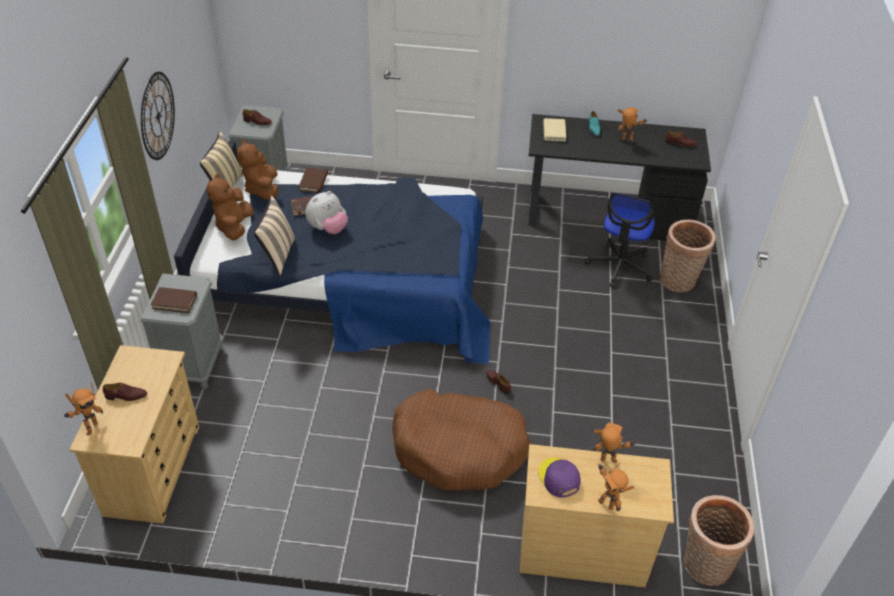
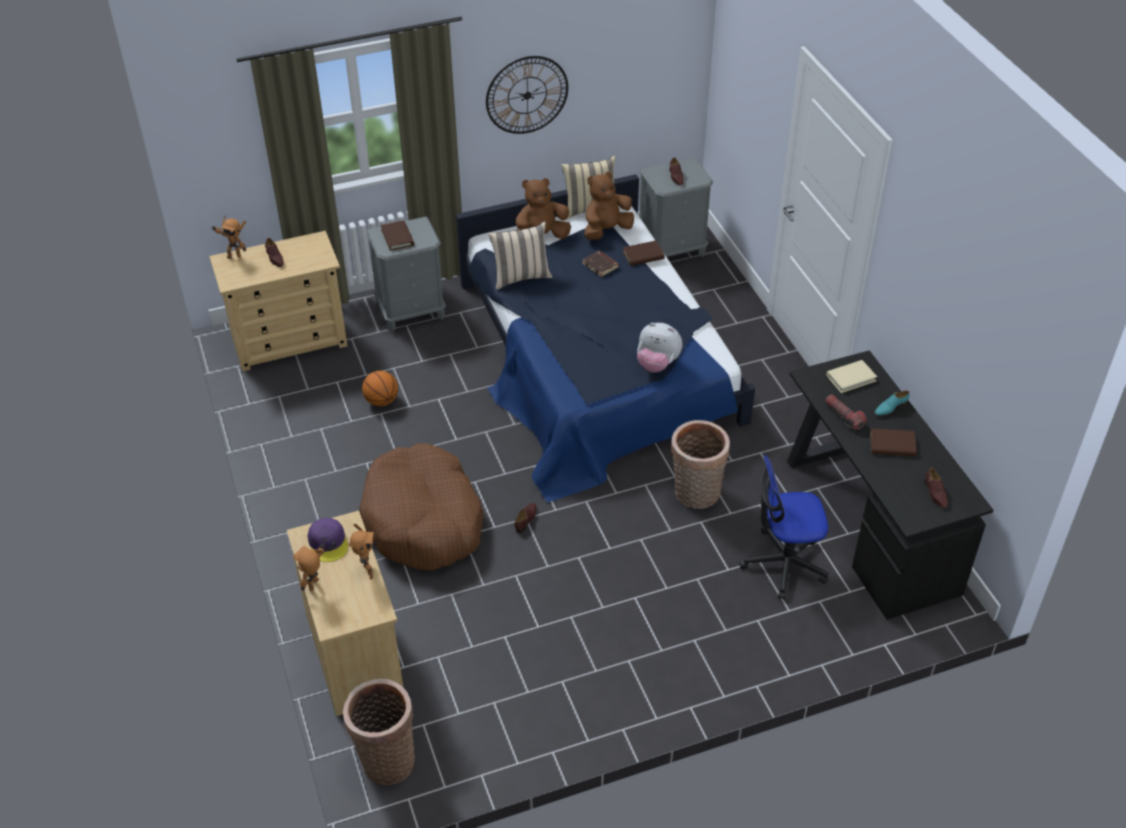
camera: 65 degrees right, 0 degrees up
plush toy [305,191,348,234] -> plush toy moved to [637,323,682,373]
purple cap [538,458,581,498] -> purple cap turned 120 degrees clockwise [307,518,348,562]
toy robot [617,107,647,142] -> brown book [870,428,917,456]
basket [660,219,716,292] -> basket moved to [671,420,730,509]
none -> basketball [362,371,398,406]
none -> flashlight [825,394,866,430]

